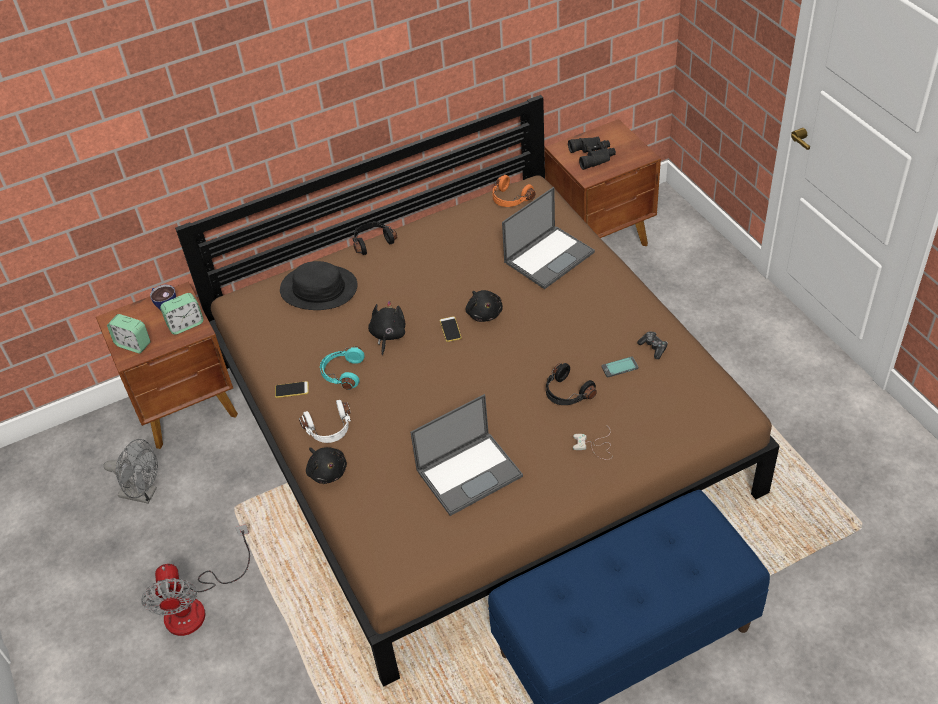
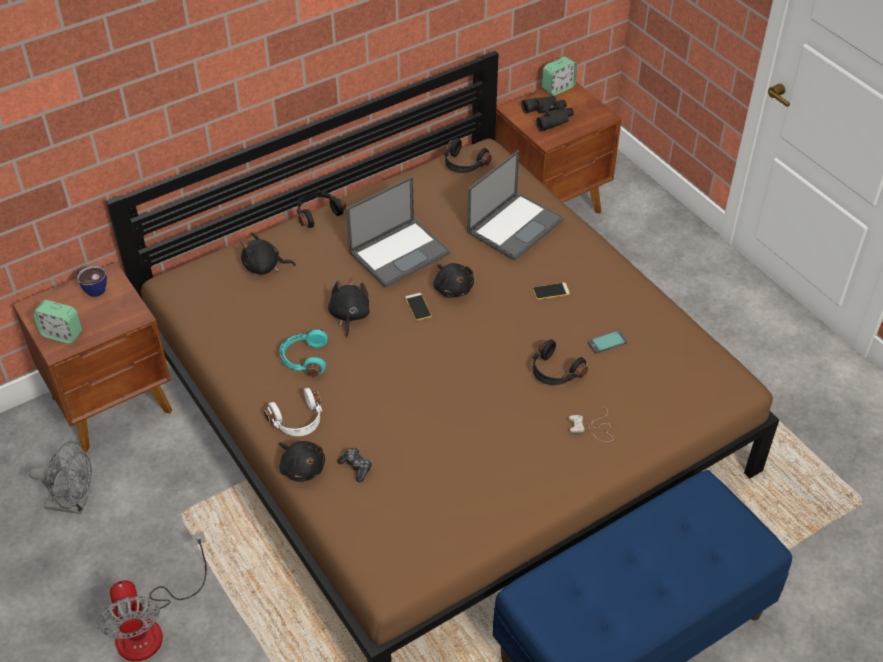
camera: 10 degrees left, 0 degrees up
alarm clock [160,293,204,335] -> alarm clock moved to [542,56,577,96]
phone [275,381,309,398] -> phone moved to [533,282,570,300]
black hat [280,261,358,310] -> black plush toy [241,232,296,275]
laptop [410,394,523,516] -> laptop moved to [346,176,450,288]
orange headphones [492,175,536,207] -> black headphones [444,138,492,173]
game controller [637,331,668,359] -> game controller moved to [337,448,372,482]

